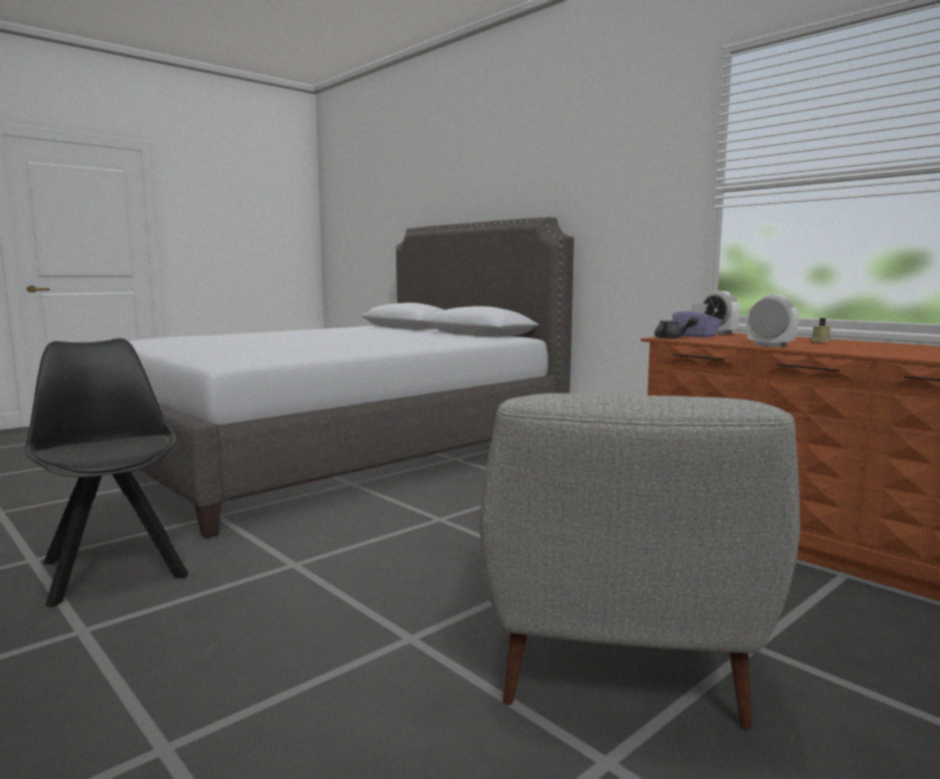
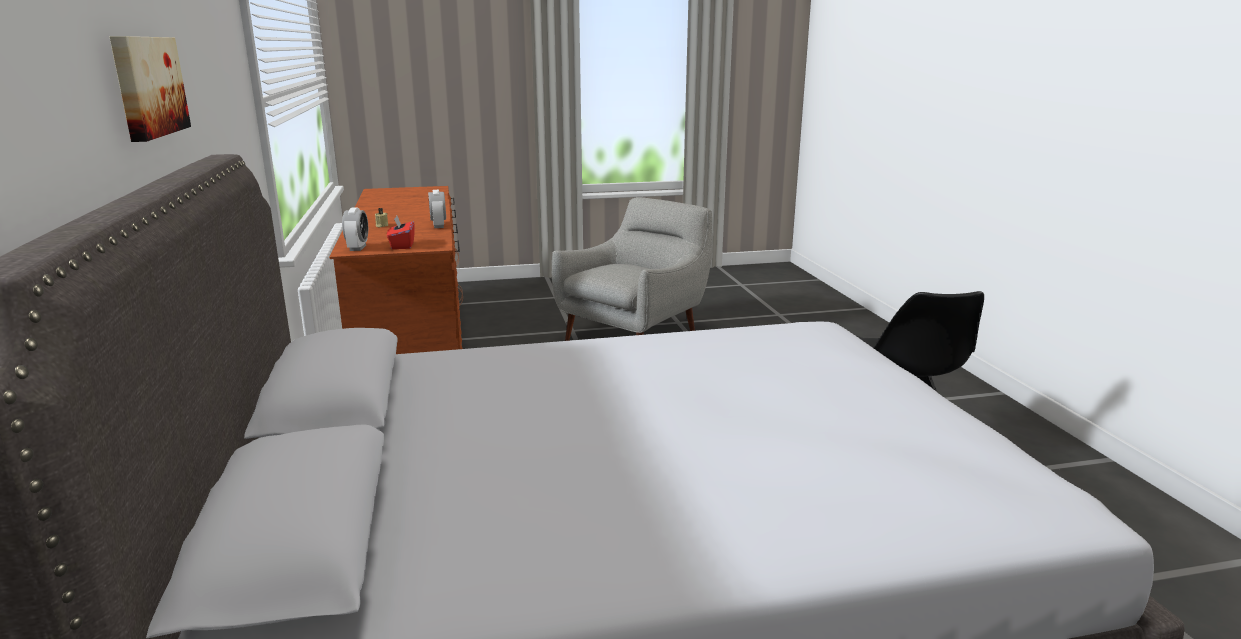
camera: 150 degrees left, 10 degrees up
grey teapot [654,316,698,339] -> none
purple tissue box [672,303,722,338] -> red tissue box [387,216,415,249]
none -> picture [110,36,191,142]

